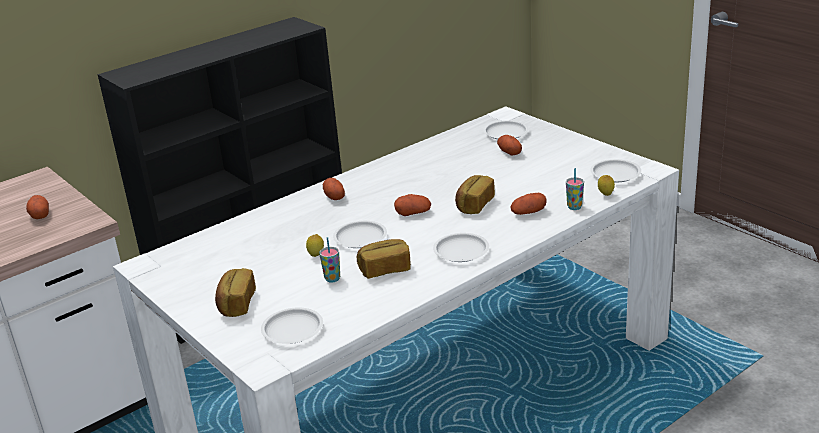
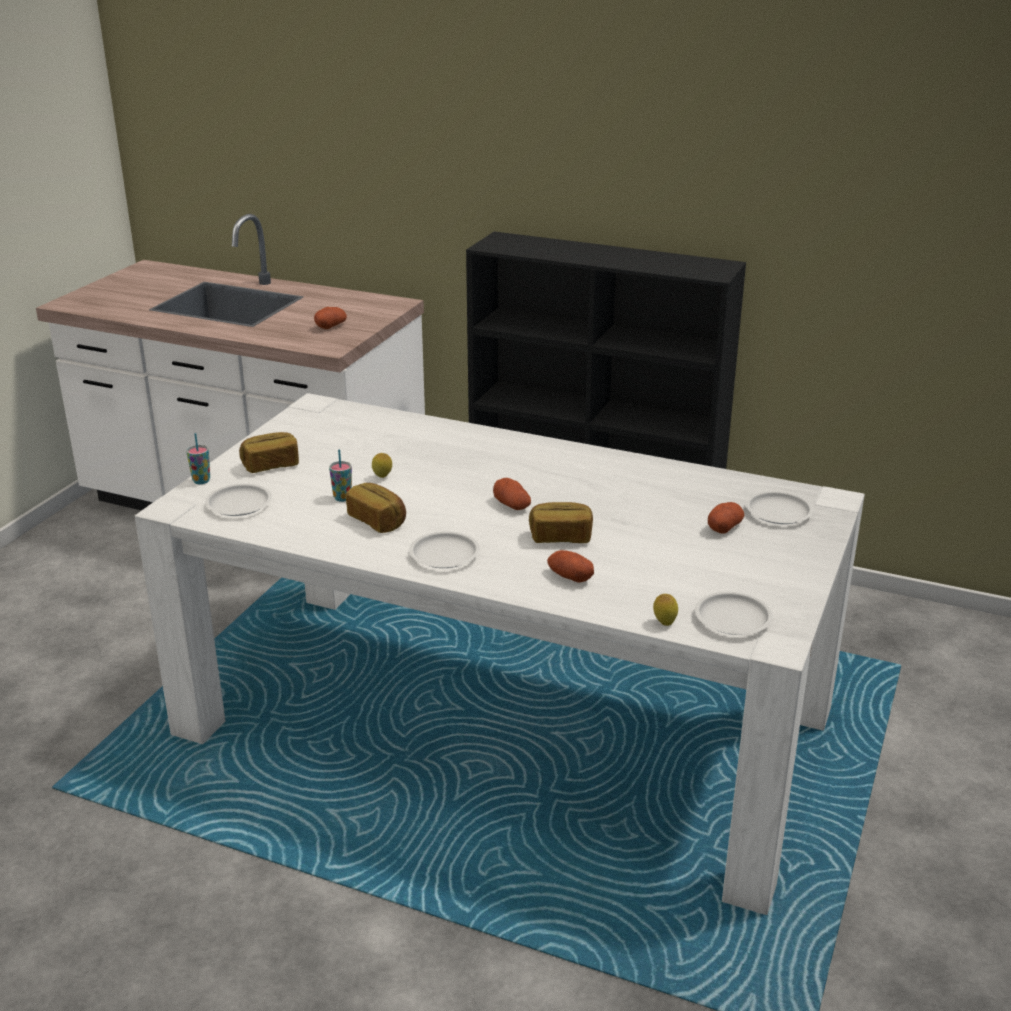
camera: 60 degrees right, 0 degrees up
potato [323,178,345,200] -> none
white plate [333,221,387,248] -> none
cup [566,168,584,210] -> cup moved to [186,433,210,484]

